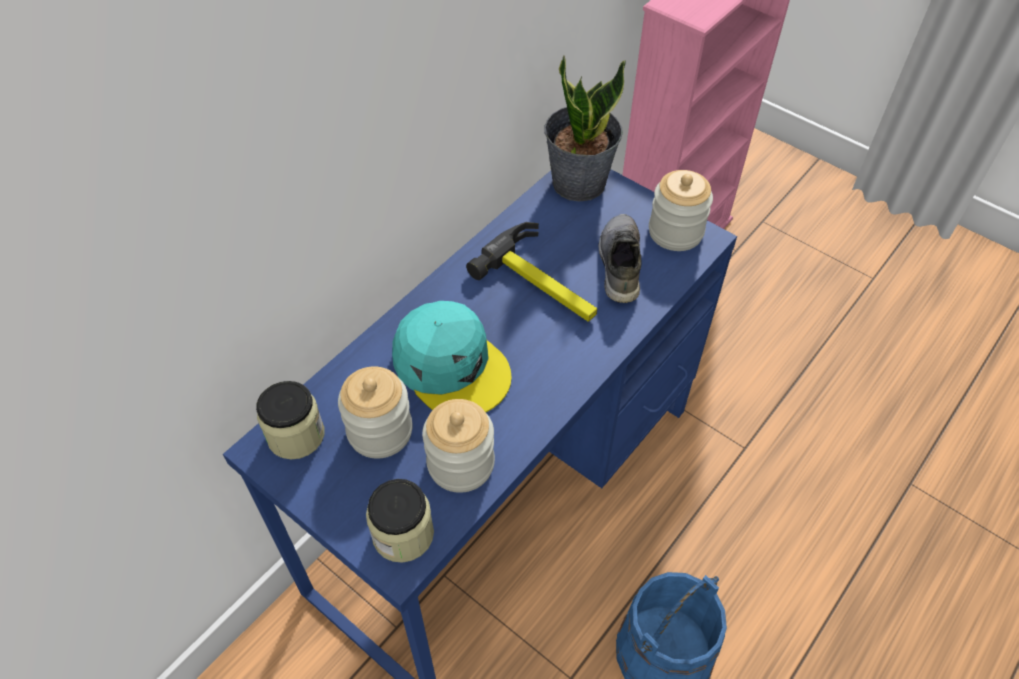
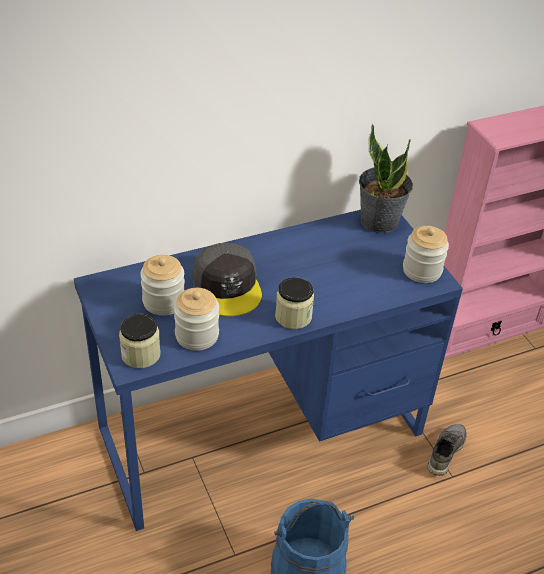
camera: 25 degrees right, 10 degrees down
jar [256,381,324,460] -> jar moved to [275,277,314,329]
turquoise cap [392,301,512,412] -> grey cap [193,243,262,317]
hammer [466,222,597,322] -> none
grey shoe [598,214,641,303] -> grey shoe moved to [427,424,466,476]

